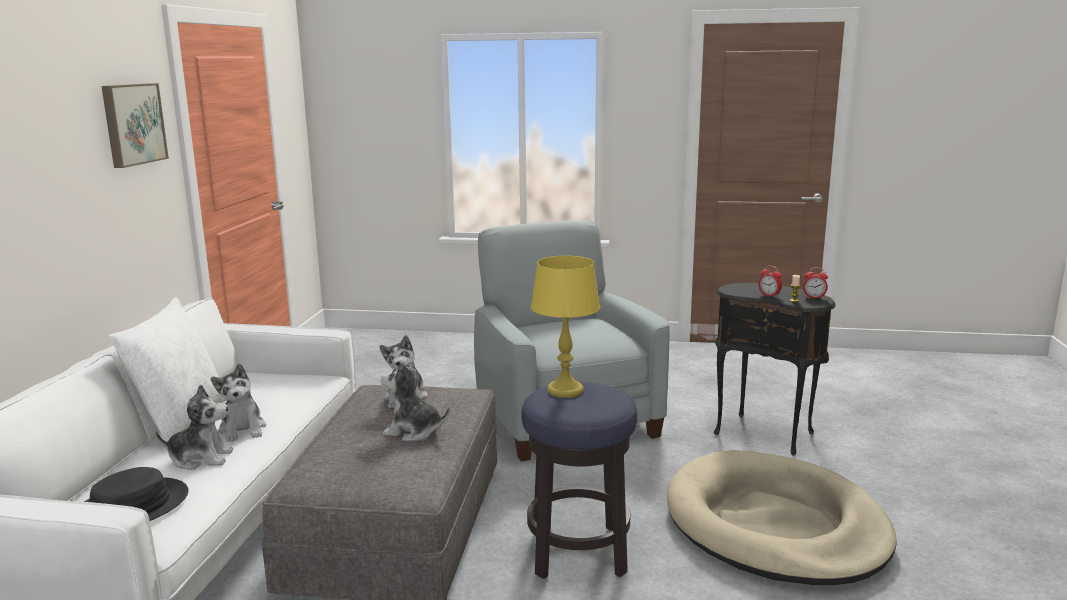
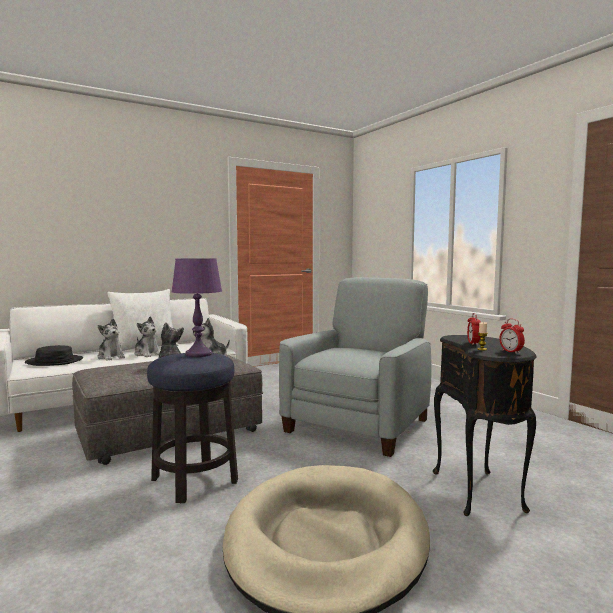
camera: 50 degrees right, 10 degrees down
picture [101,83,169,168] -> none
plush toy [211,364,266,442] -> plush toy turned 75 degrees counterclockwise [134,317,160,357]
yellow table lamp [531,256,600,398] -> purple table lamp [171,258,222,357]

